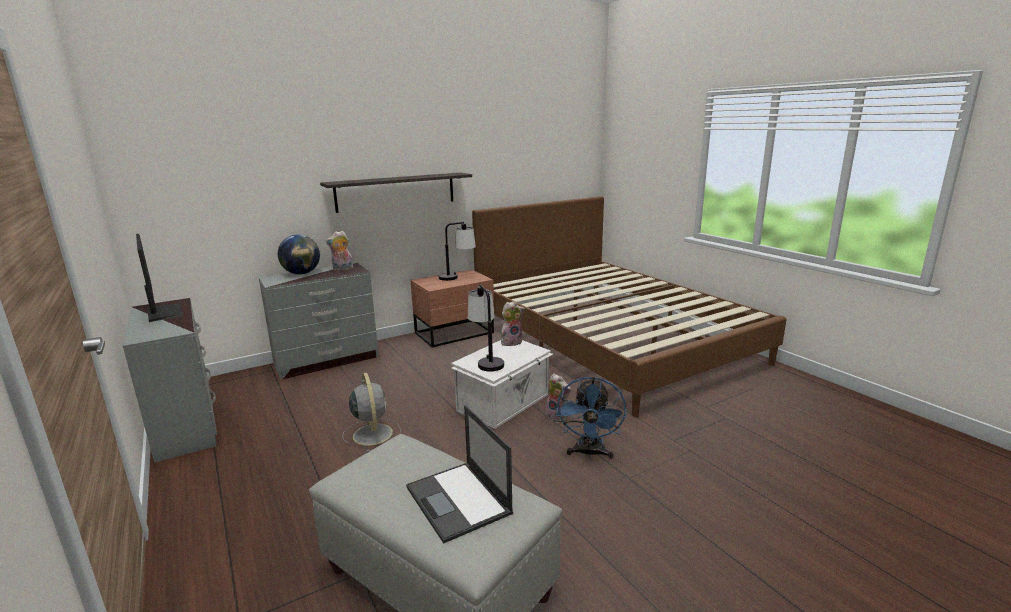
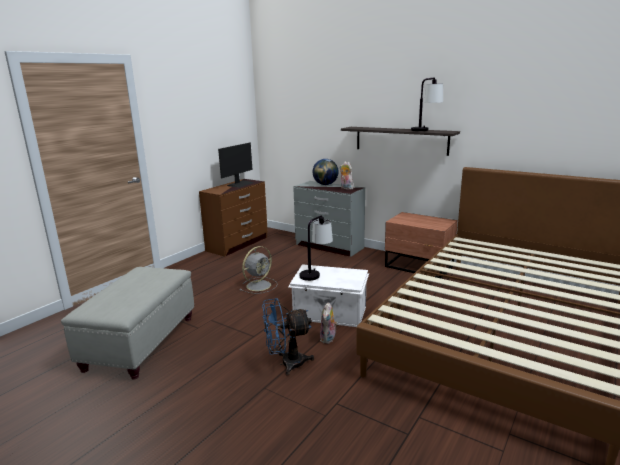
camera: 65 degrees right, 0 degrees up
grey dresser [123,298,217,463] -> brown dresser [199,179,268,256]
laptop [406,405,513,544] -> none
table lamp [439,222,476,281] -> table lamp moved to [411,77,443,131]
plush toy [501,301,525,346] -> none

